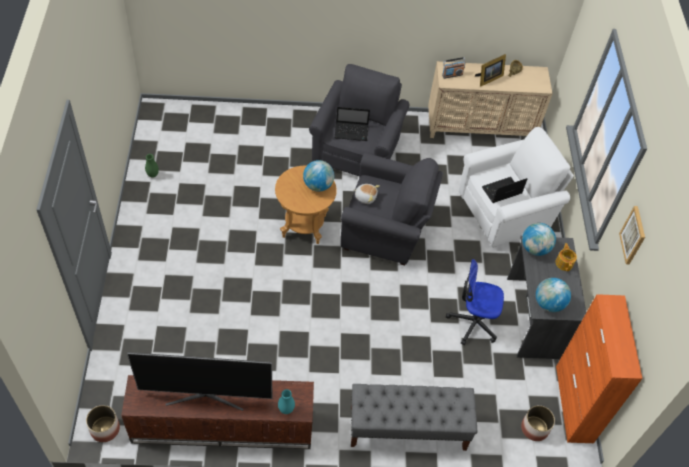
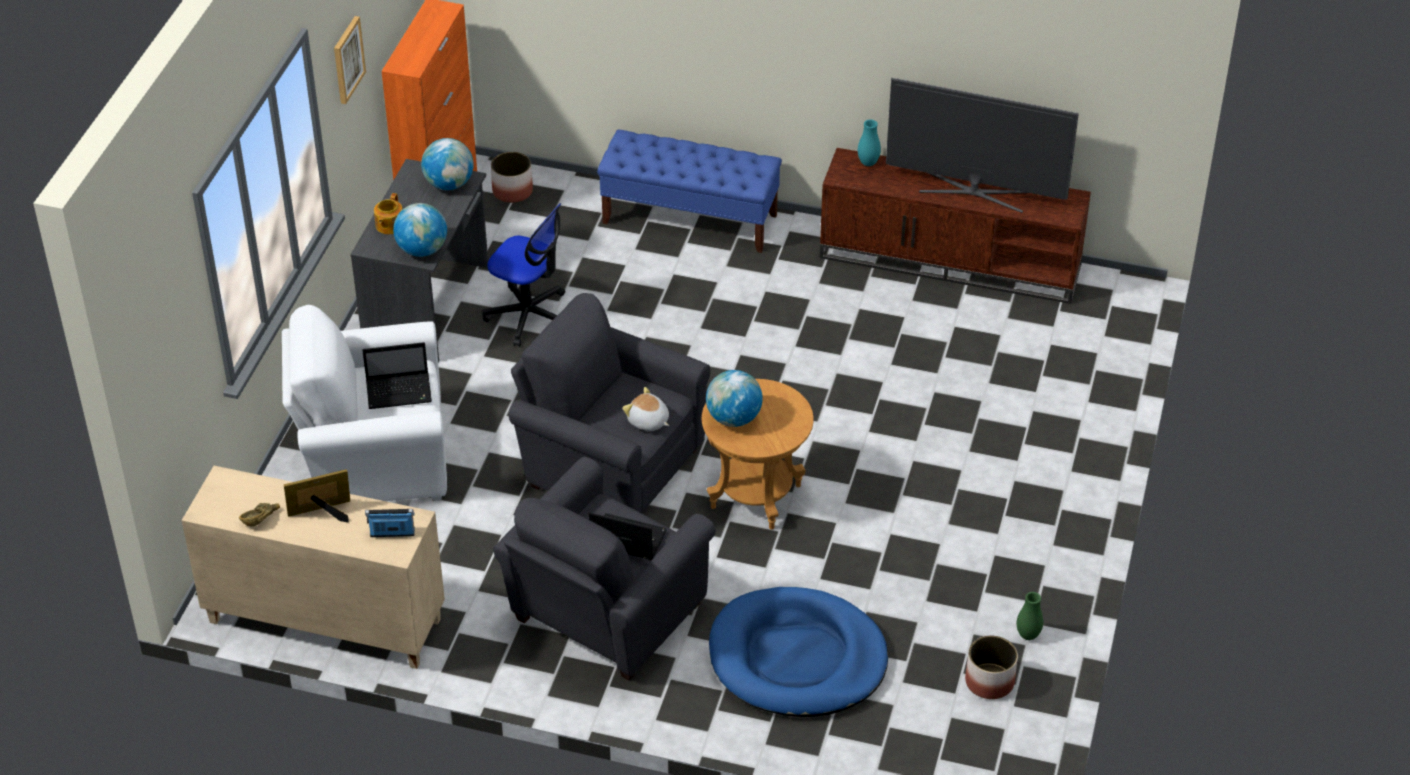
camera: 160 degrees left, 10 degrees down
planter [86,405,120,442] -> planter moved to [965,636,1018,699]
grey bench [351,384,477,451] -> blue bench [597,130,782,253]
none -> blue dog bed [709,587,888,717]

